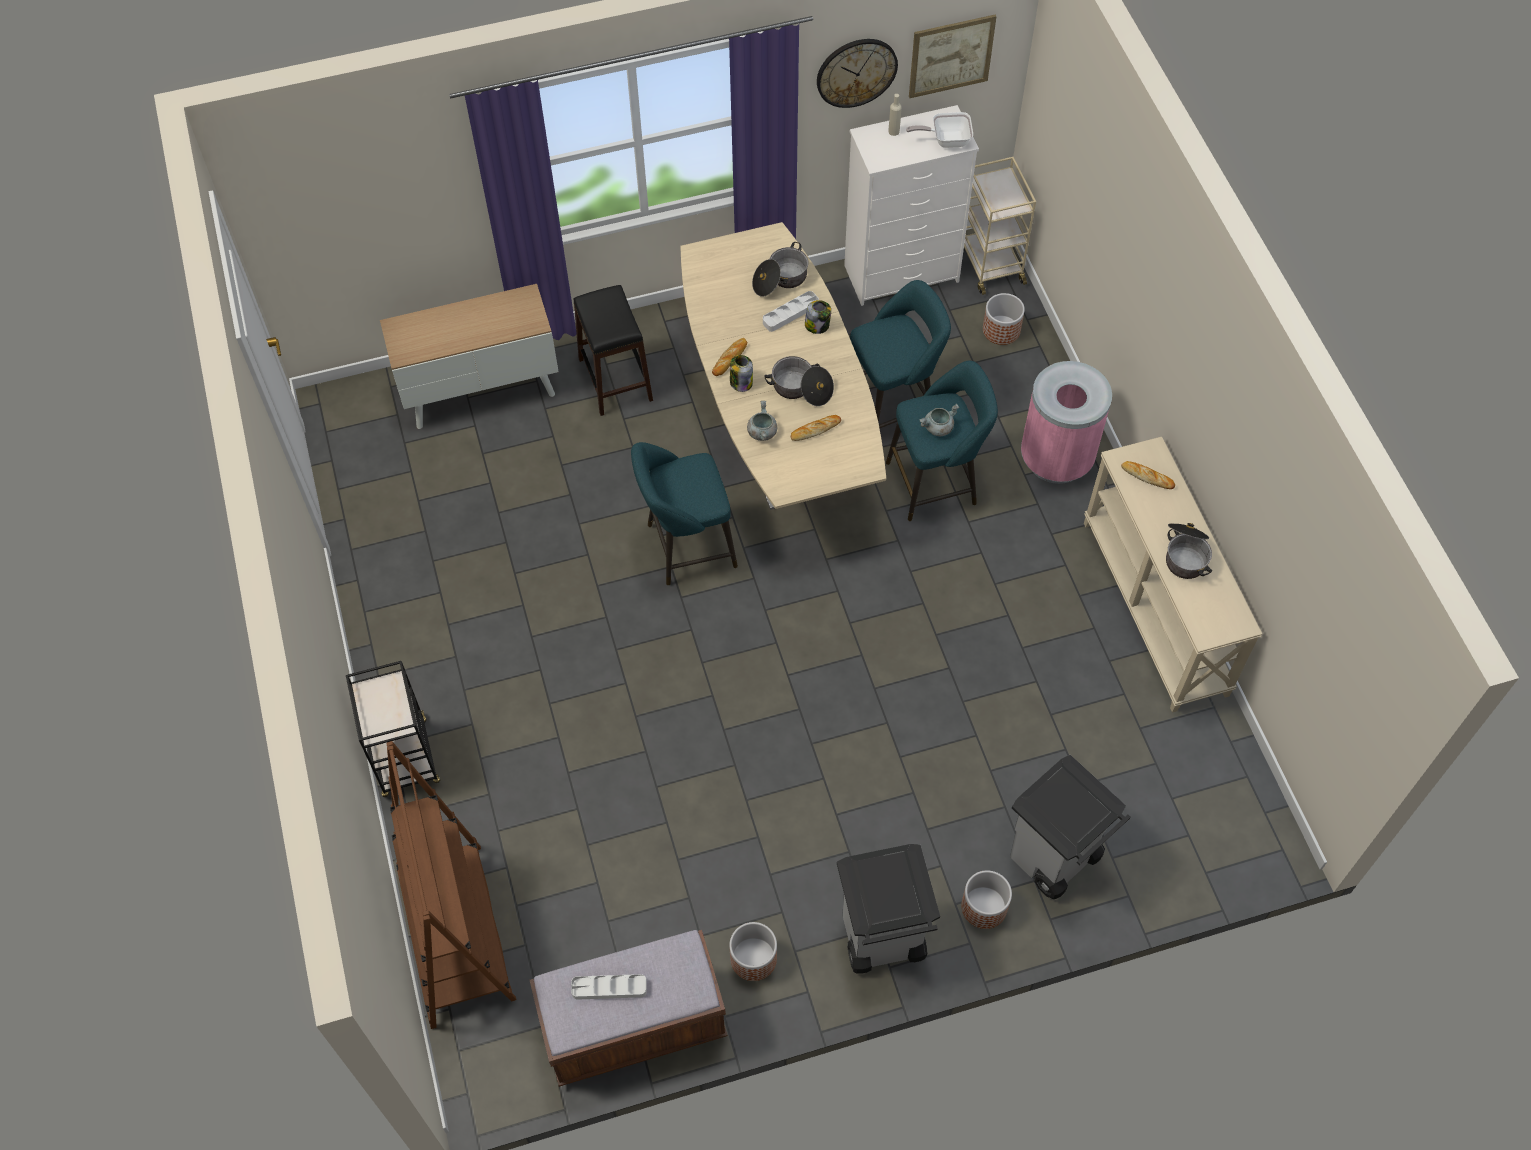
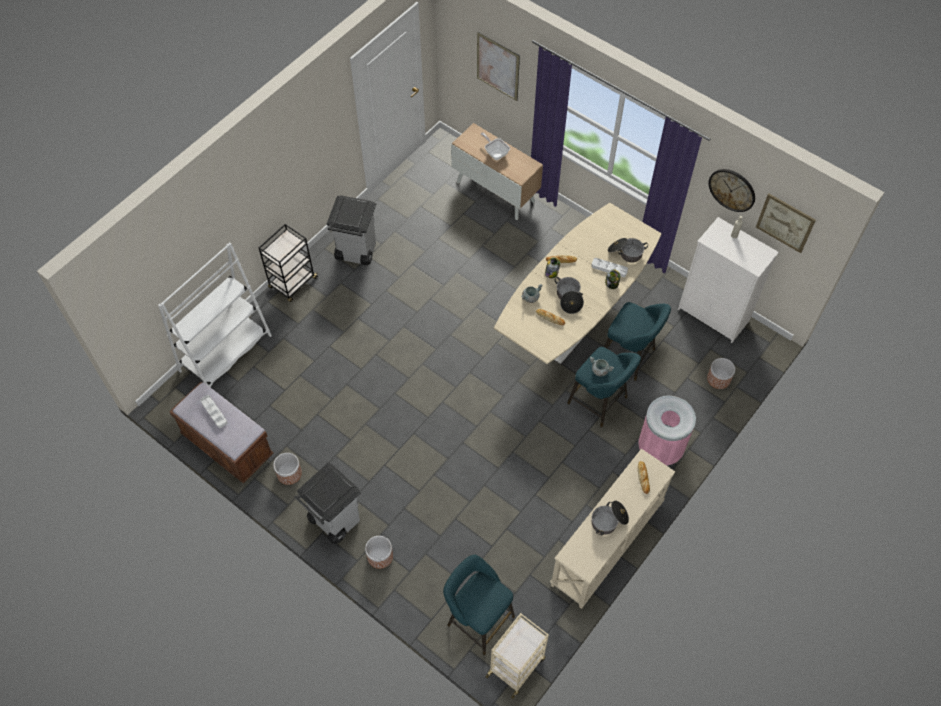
camera: 55 degrees right, 0 degrees up
brown bookcase [386,741,516,1029] -> white bookcase [158,242,272,387]
black stool [573,285,653,416] -> none
turquoise stool [631,442,738,585] -> turquoise stool moved to [443,555,515,655]
frying pan [906,112,973,148] -> frying pan moved to [481,133,510,160]
beige cart [964,157,1036,295] -> beige cart moved to [485,613,549,699]
grey trash can [1010,755,1130,899] -> grey trash can moved to [327,196,376,265]
none -> picture [477,32,520,101]

